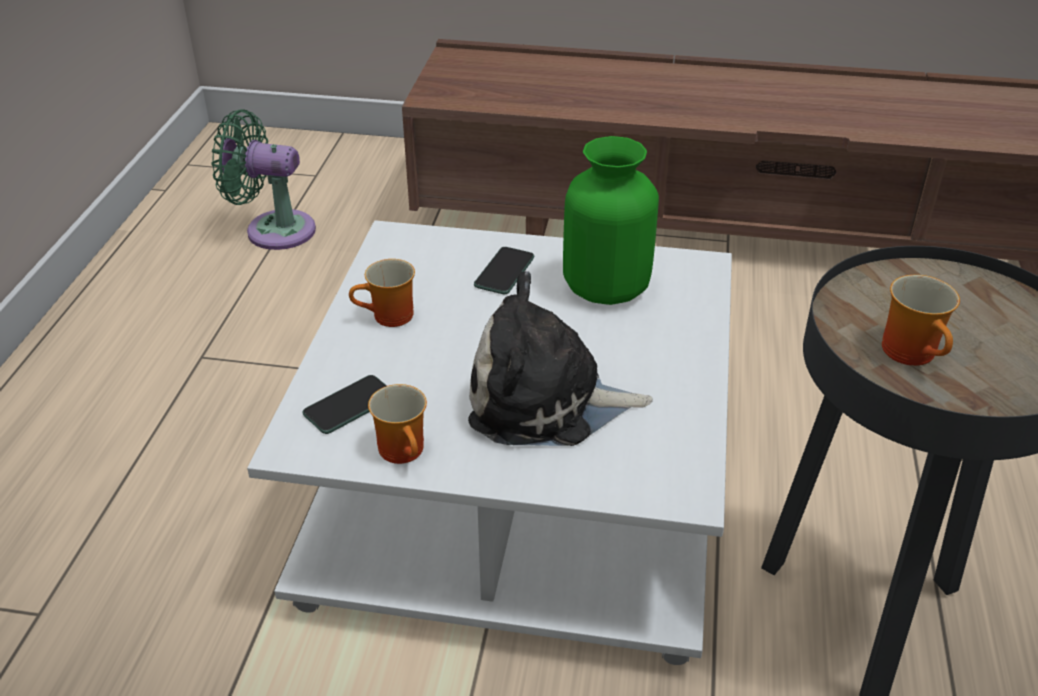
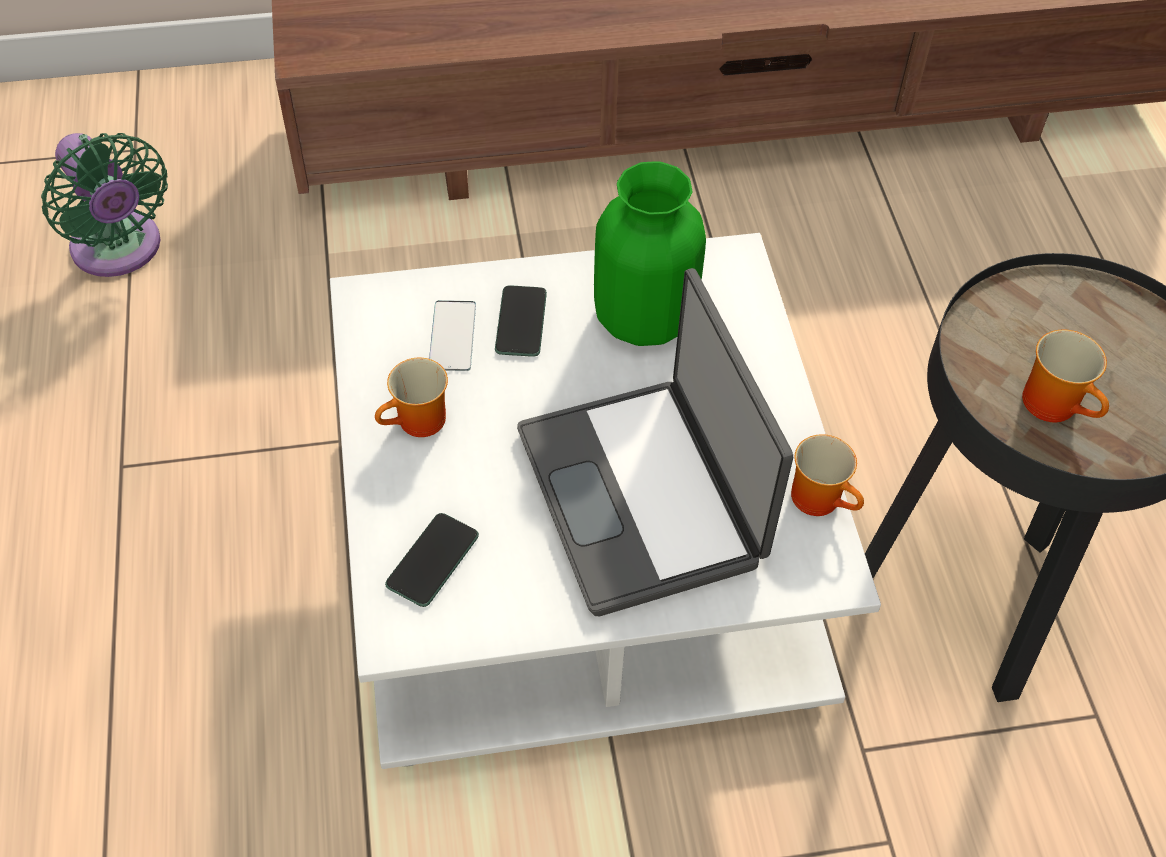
camera: 20 degrees left, 15 degrees up
green fan [211,109,316,250] -> green fan turned 120 degrees counterclockwise [41,133,168,277]
mug [368,384,427,464] -> mug moved to [791,434,864,516]
plush toy [468,271,653,446] -> laptop [517,268,793,616]
none -> phone [429,300,476,371]

